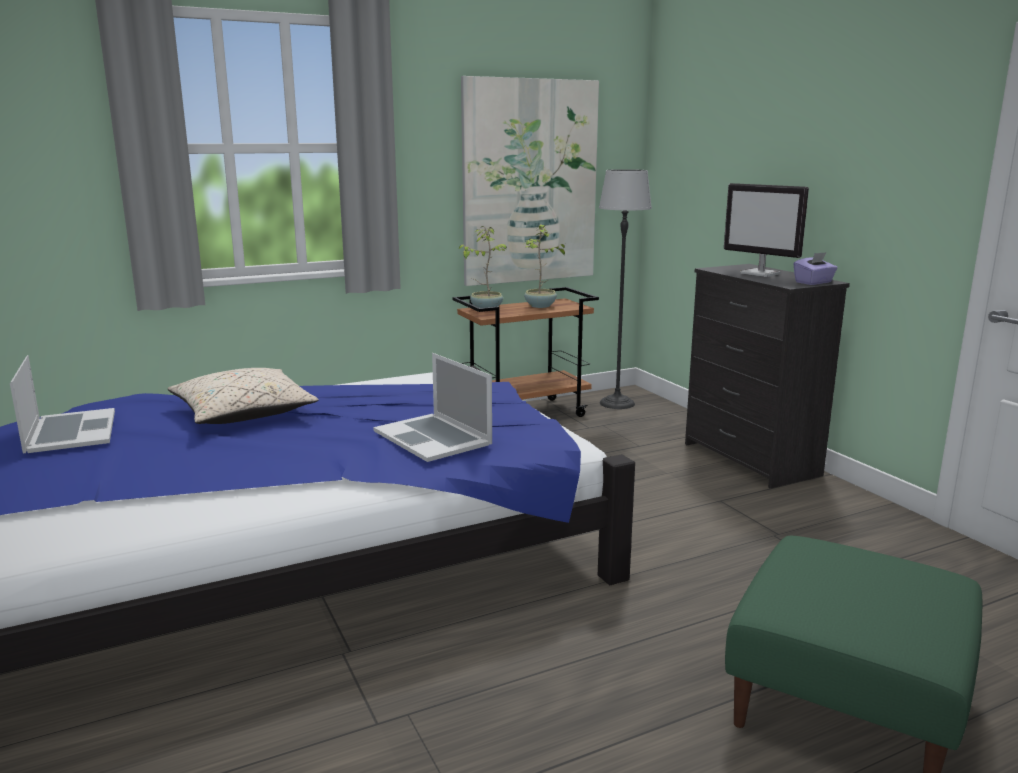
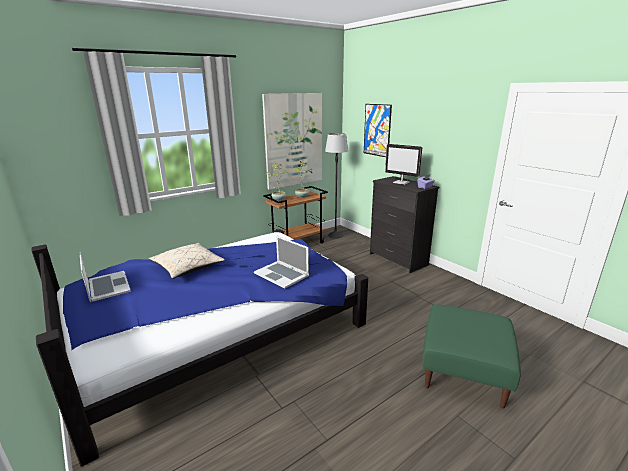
camera: 10 degrees left, 5 degrees up
none -> picture [364,104,392,157]

